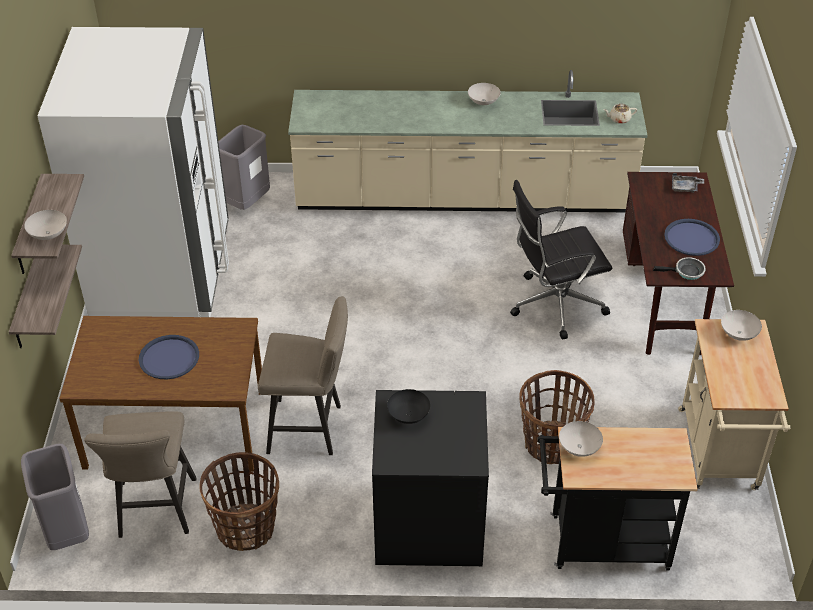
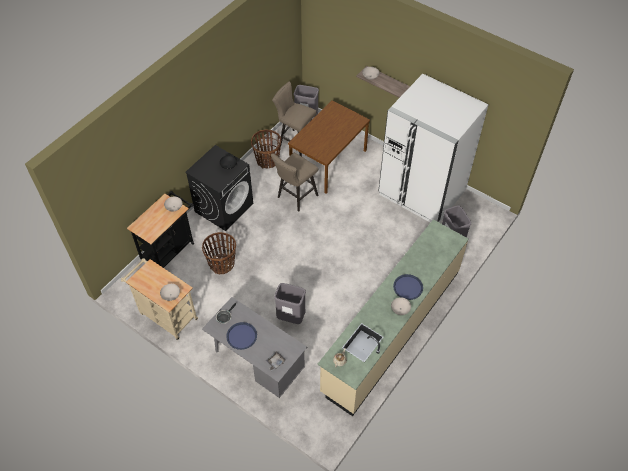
camera: 125 degrees right, 10 degrees up
shelf [9,245,82,348] -> none
blue tray [139,335,199,379] -> blue tray moved to [393,274,423,300]
black office chair [510,180,612,339] -> grey trash can [274,283,306,324]
brown desk [623,172,734,355] -> grey desk [202,297,307,398]

